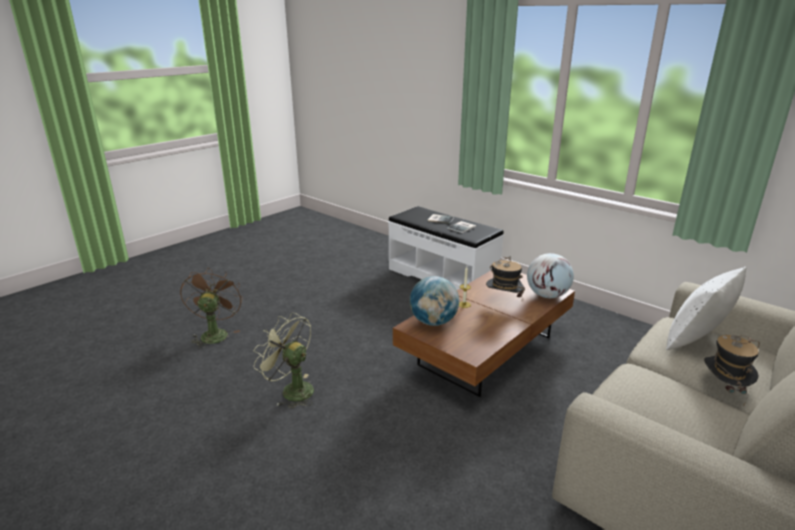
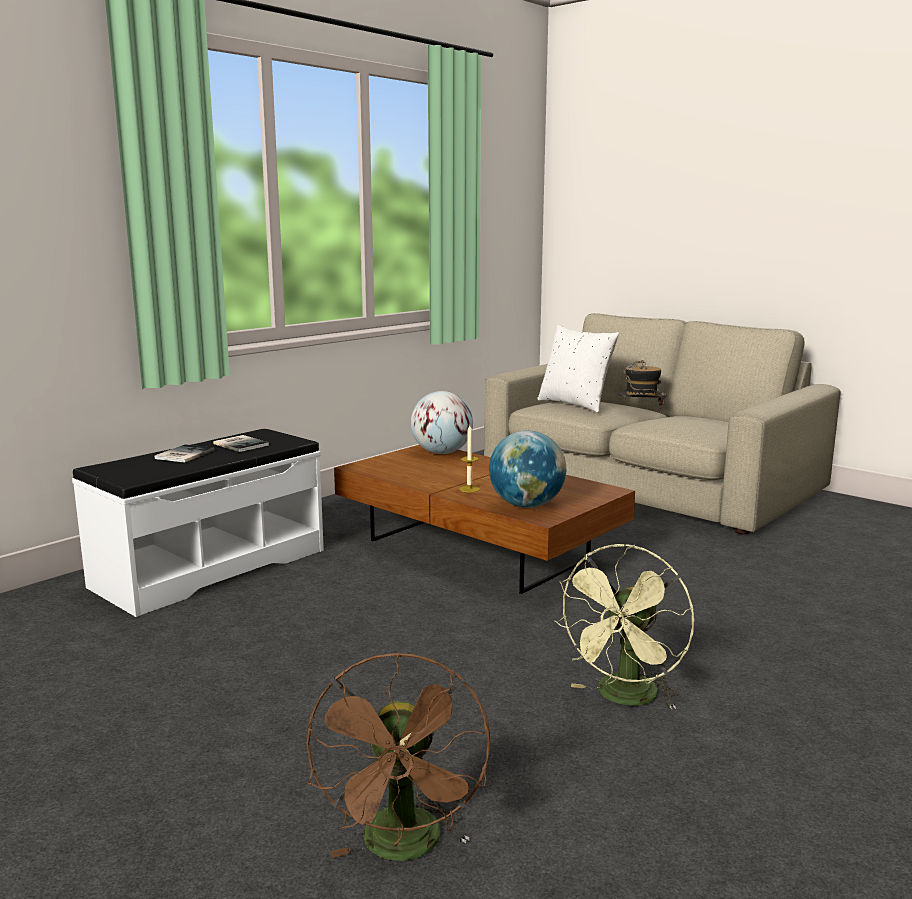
camera: 90 degrees left, 10 degrees down
brown fan [180,267,243,349] -> brown fan turned 90 degrees counterclockwise [307,652,491,861]
hat [486,256,525,297] -> none

